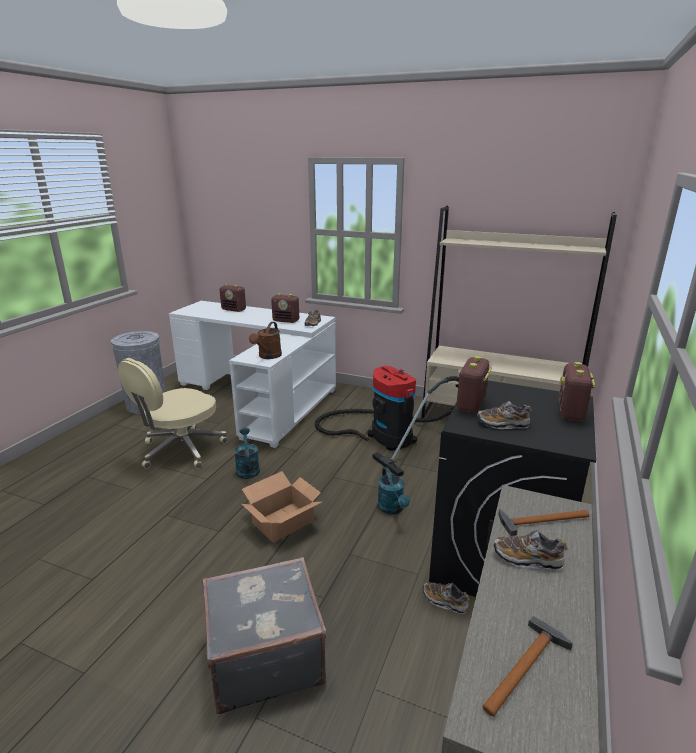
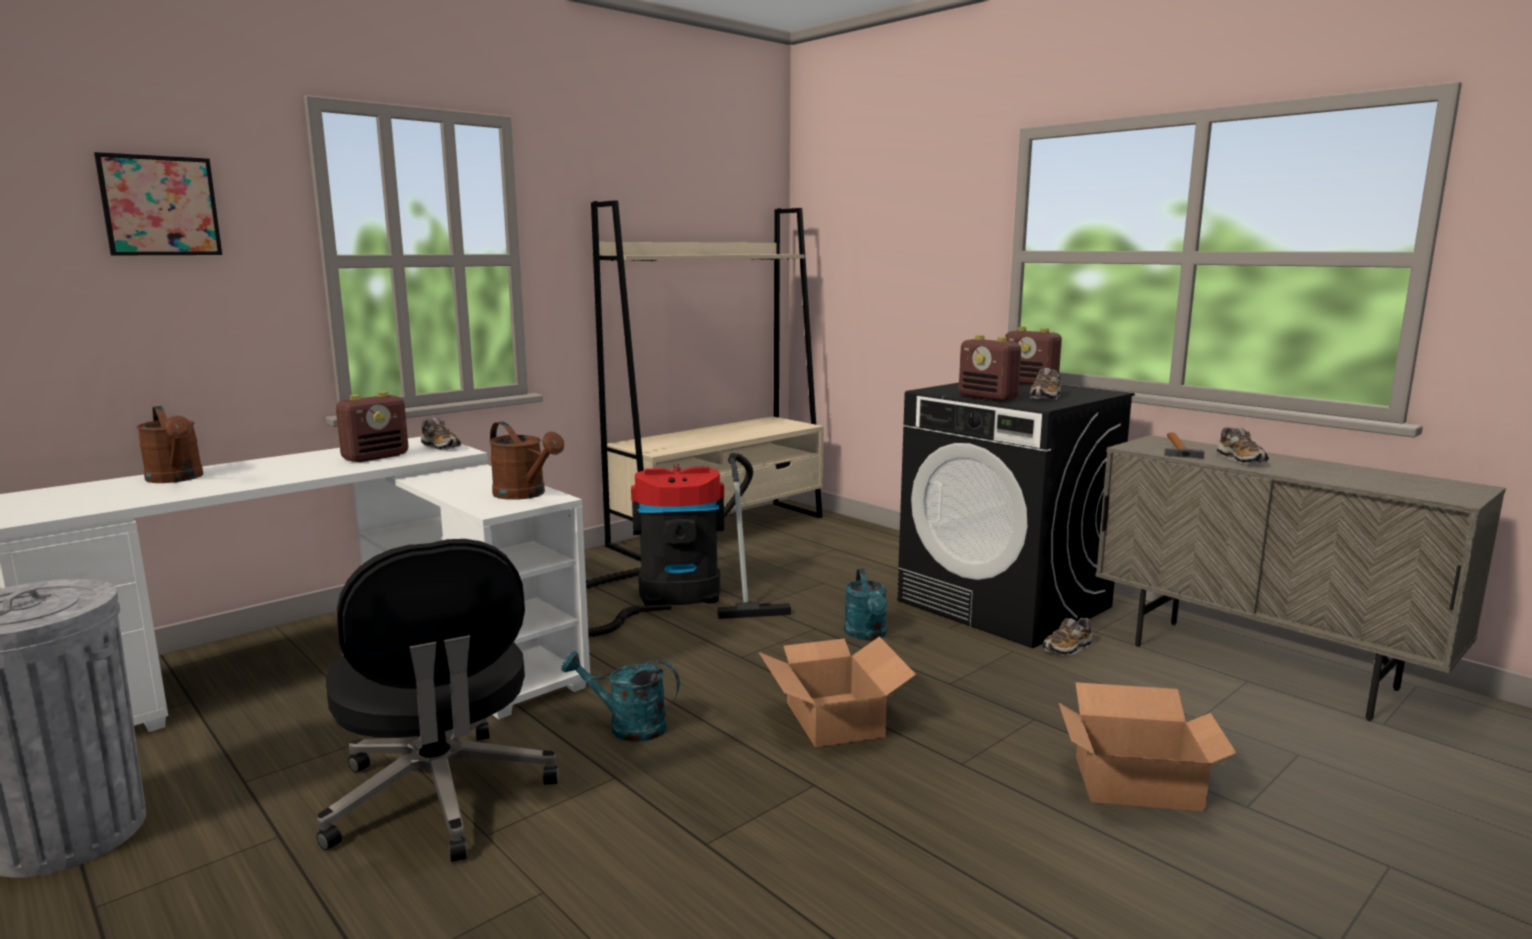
camera: 65 degrees left, 10 degrees down
beige office chair [118,358,228,469] -> black office chair [317,539,559,862]
grey suitcase [202,557,326,714] -> cardboard box [1059,682,1236,811]
radio [219,284,246,312] -> brown watering can [137,406,203,483]
turquoise watering can [377,467,410,515] -> turquoise watering can turned 75 degrees clockwise [844,568,887,640]
hammer [482,616,573,717] -> none
shoe [493,530,568,571] -> shoe turned 45 degrees counterclockwise [1217,427,1269,465]
none -> picture [94,152,222,255]

